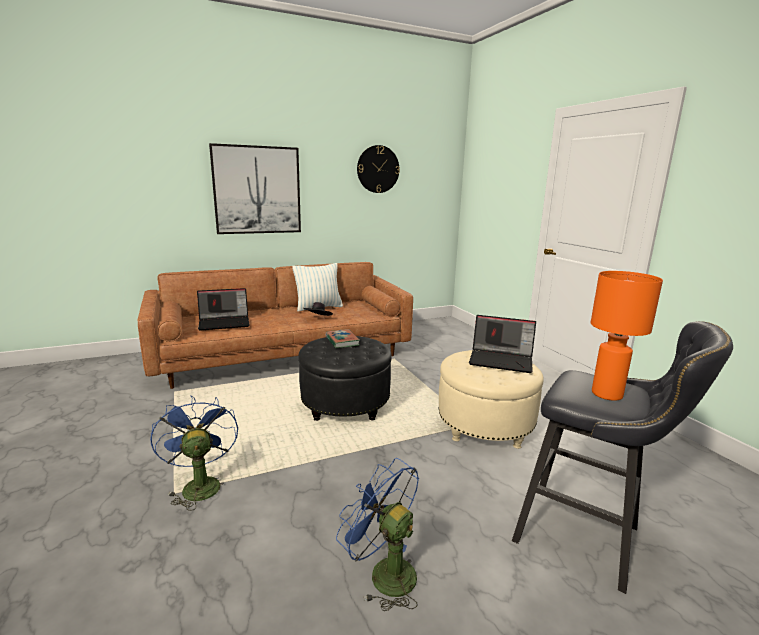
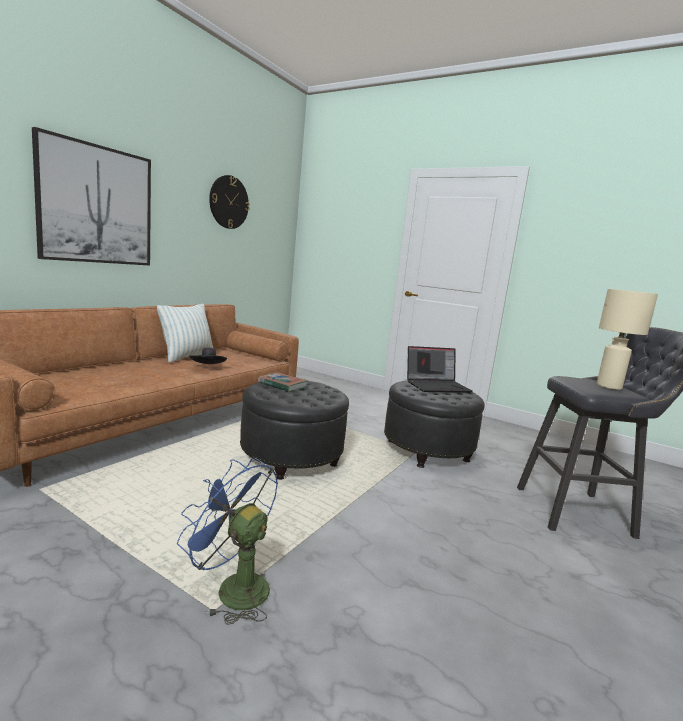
camera: 35 degrees left, 5 degrees down
laptop [197,288,250,331] -> none
blue fan [336,458,419,611] -> none
beige ottoman [439,350,544,449] -> black ottoman [384,380,485,468]
orange table lamp [591,271,663,401] -> beige table lamp [597,289,658,390]

